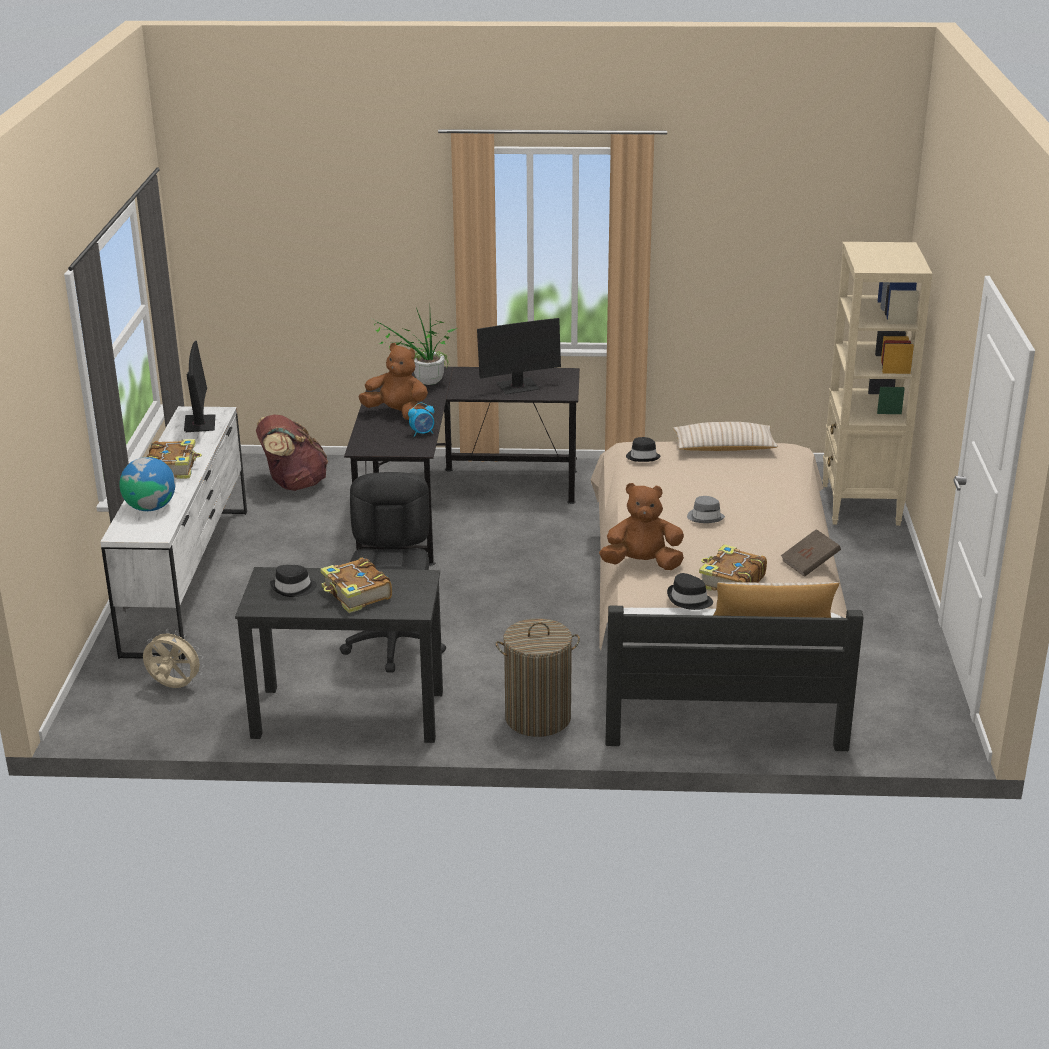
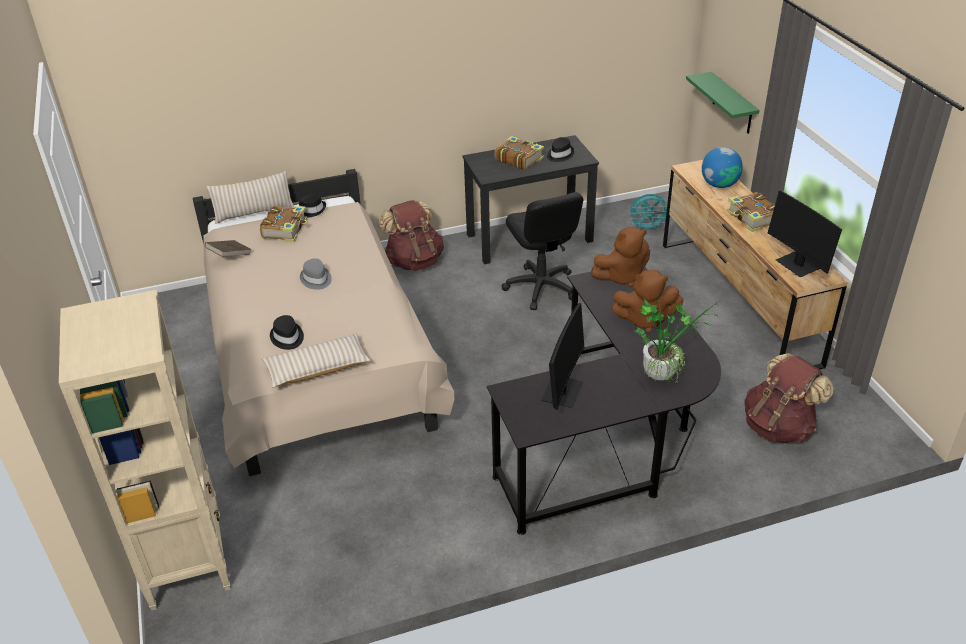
camera: 160 degrees right, 10 degrees up
white dresser [100,406,247,660] -> brown dresser [663,160,848,369]
beige fan [143,629,204,688] -> turquoise fan [629,194,667,232]
alarm clock [408,403,434,437] -> none
monitor [477,318,561,394] -> monitor turned 150 degrees clockwise [541,303,584,410]
laundry basket [495,618,580,737] -> brown backpack [378,200,444,271]
brown plush toy [599,483,684,570] -> brown plush toy moved to [591,227,650,287]
black hat [626,437,661,462] -> black hat moved to [270,315,304,350]
none -> green shelf [686,72,760,134]

